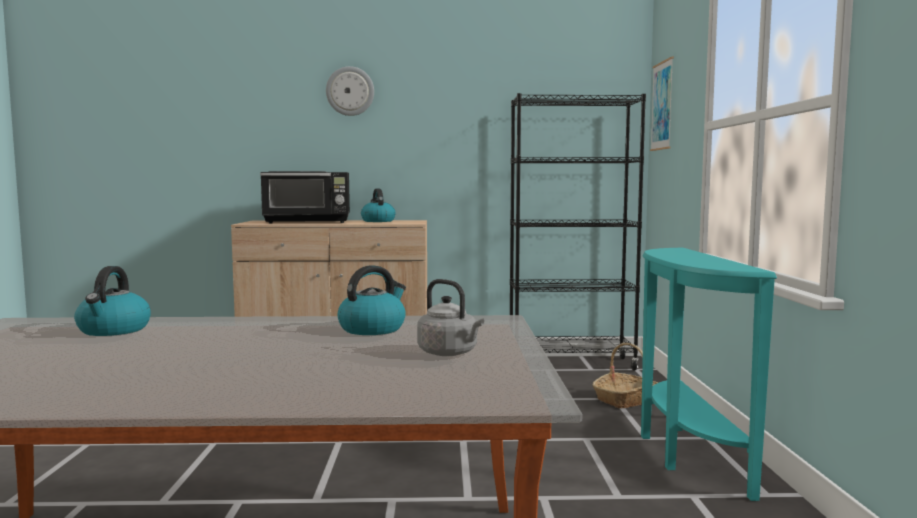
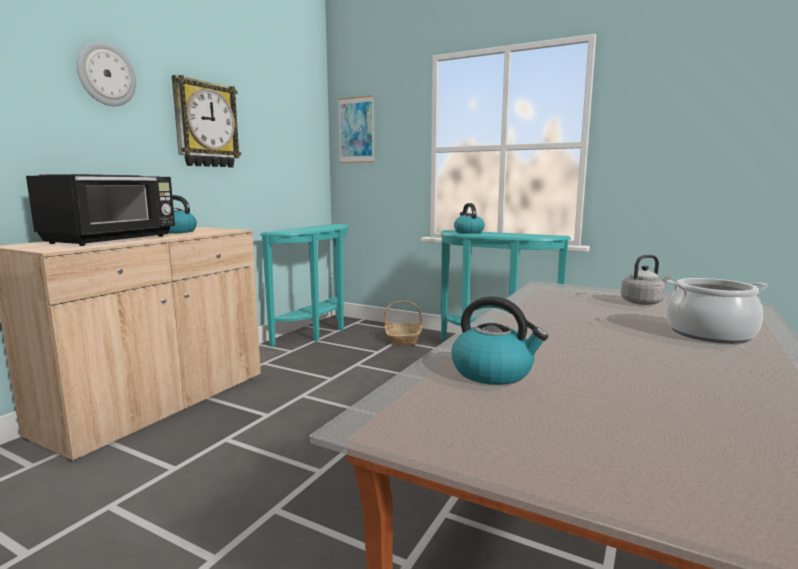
camera: 60 degrees left, 5 degrees up
kettle [338,265,406,335] -> kettle moved to [454,203,485,234]
black bookcase [510,93,646,371] -> turquoise console table [260,224,349,347]
none -> wall clock [172,75,241,167]
none -> cooking pot [666,278,769,344]

